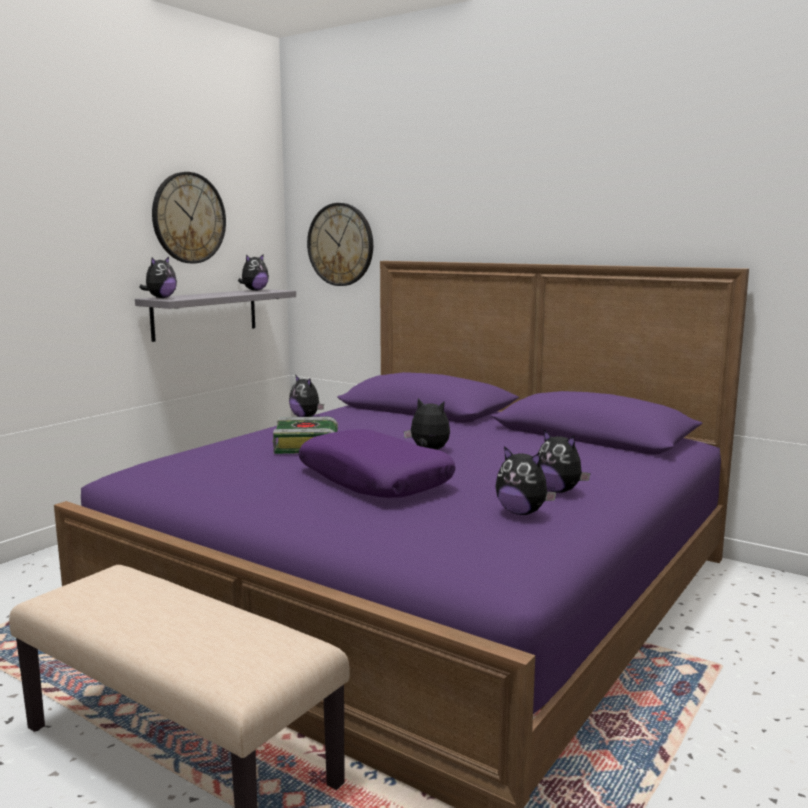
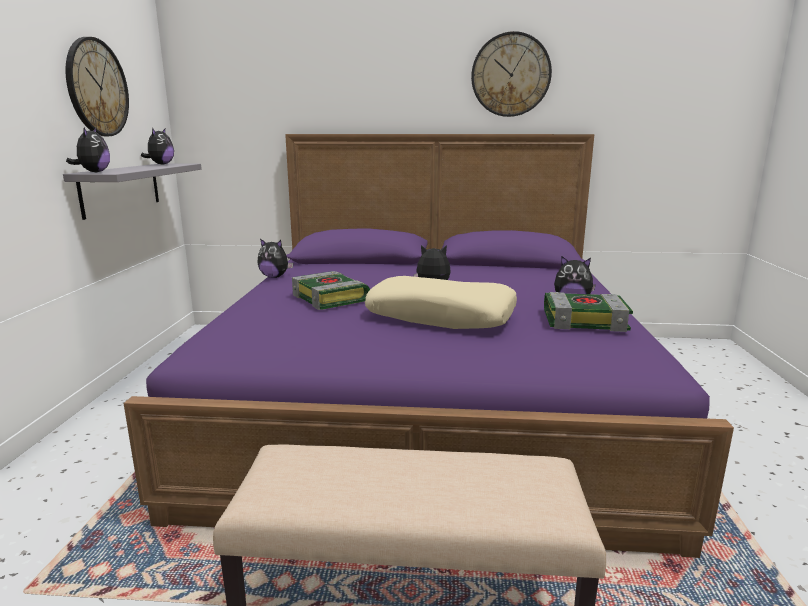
camera: 30 degrees left, 5 degrees up
purple pillow [299,429,455,498] -> beige pillow [365,276,517,329]
wall clock [307,203,373,286] -> wall clock moved to [471,31,552,117]
plush toy [495,446,556,515] -> book [544,292,633,332]

